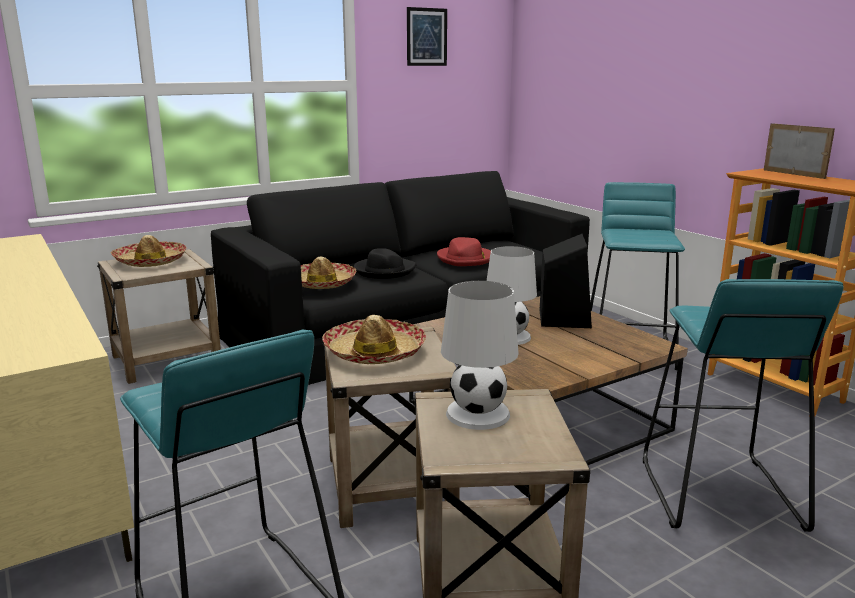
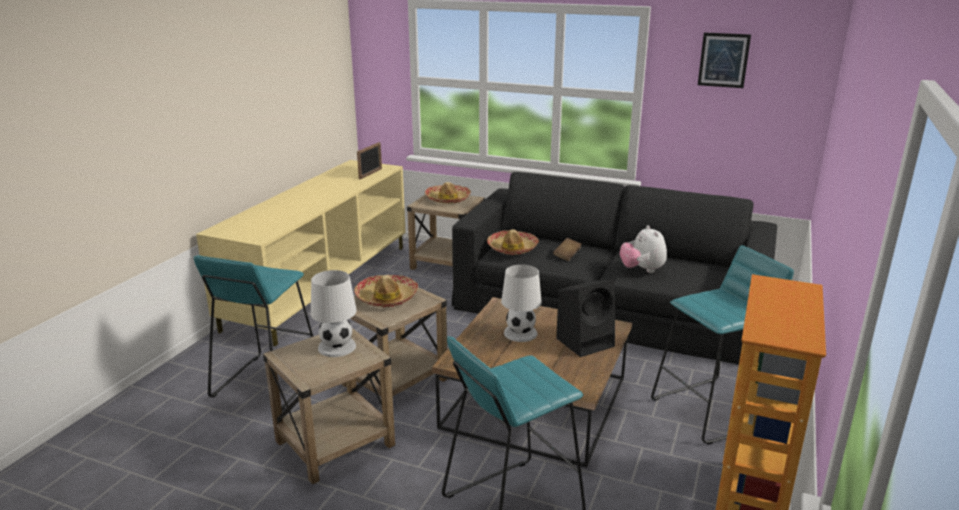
camera: 55 degrees right, 5 degrees up
black hat [354,248,417,279] -> brown book [553,238,582,261]
red hat [437,237,491,266] -> plush toy [620,225,667,273]
picture frame [764,123,835,179] -> picture frame moved to [357,142,382,179]

